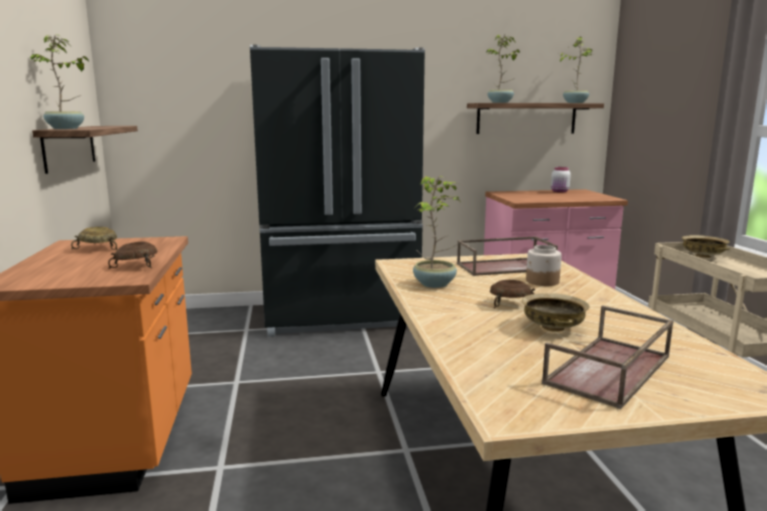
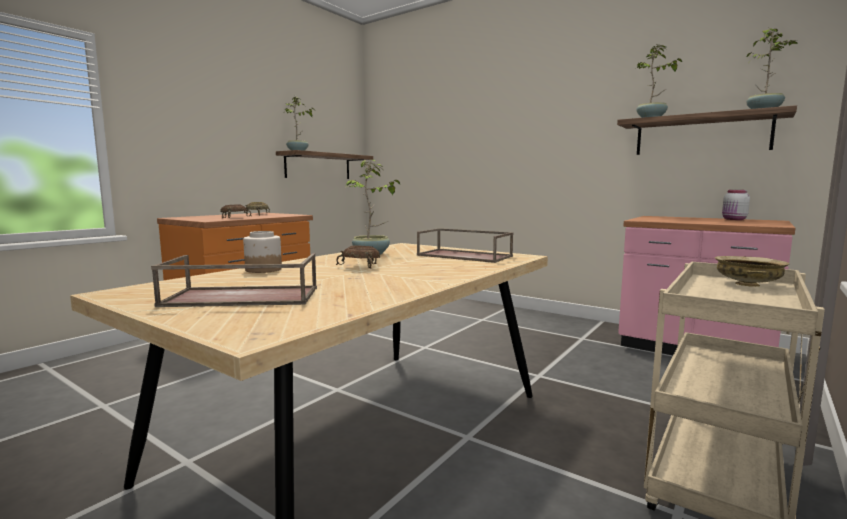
camera: 45 degrees right, 5 degrees down
black fridge [250,45,425,337] -> none
beige bowl [522,293,589,332] -> none
jar [526,245,562,286] -> jar moved to [243,231,282,273]

